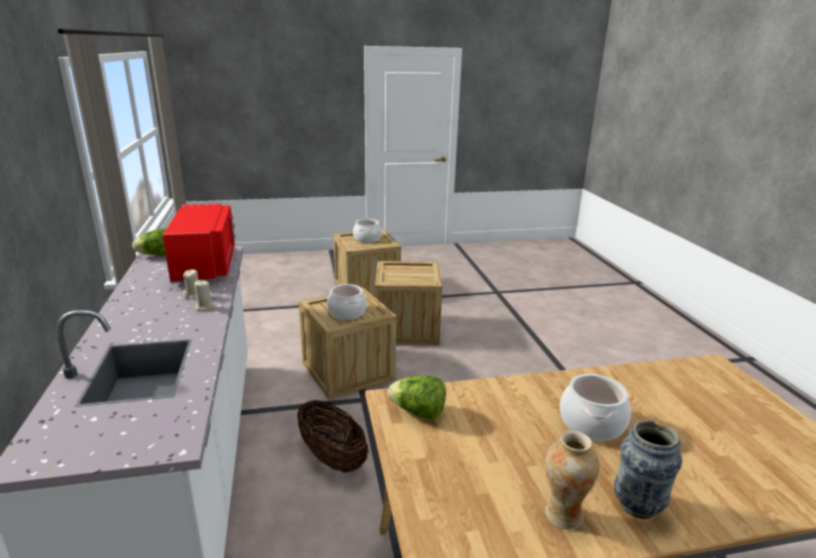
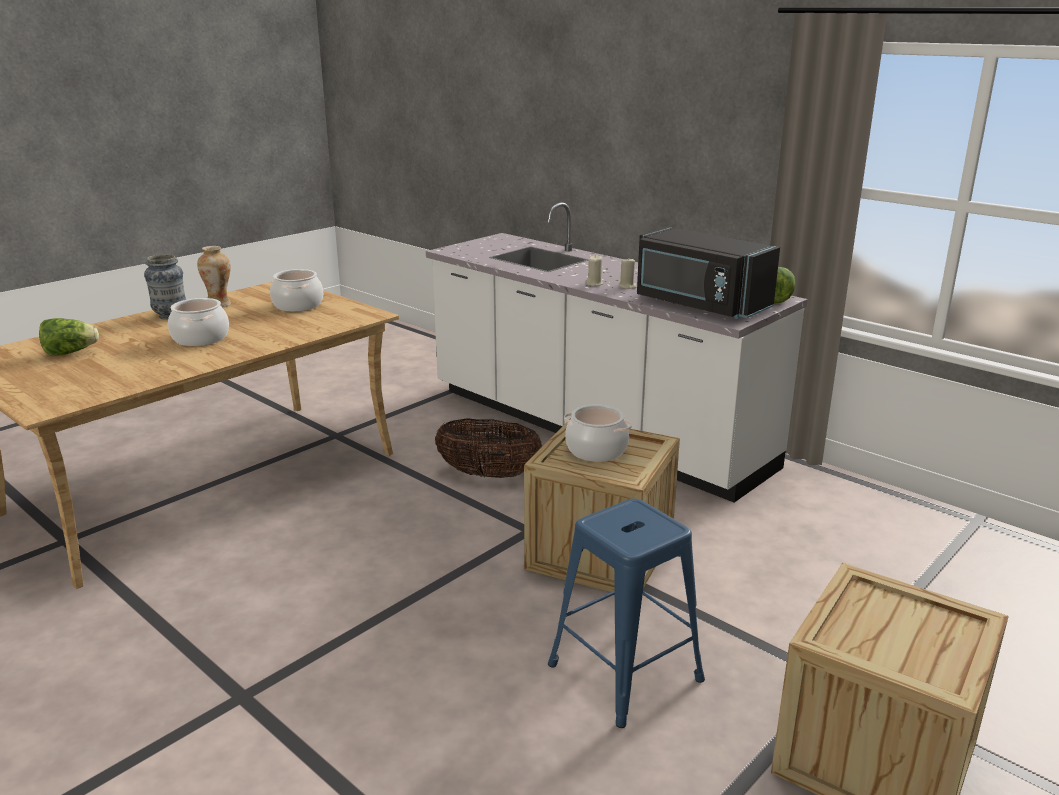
camera: 145 degrees right, 0 degrees up
red microwave [163,203,236,283] -> black microwave [637,227,780,319]
cooking pot [353,219,382,243] -> cooking pot moved to [270,269,323,312]
crate [375,261,442,345] -> blue stool [548,499,705,728]
lettuce [388,376,446,420] -> lettuce moved to [39,318,99,356]

